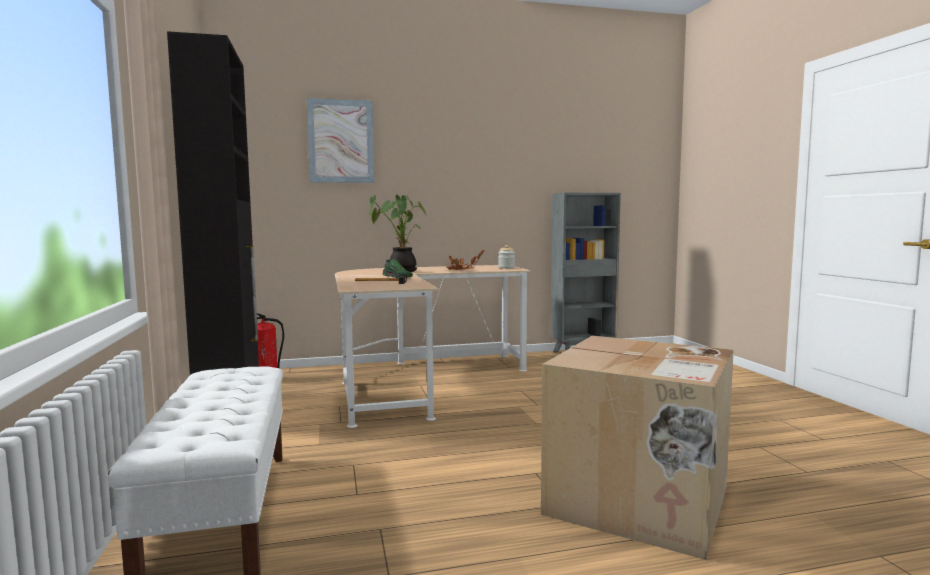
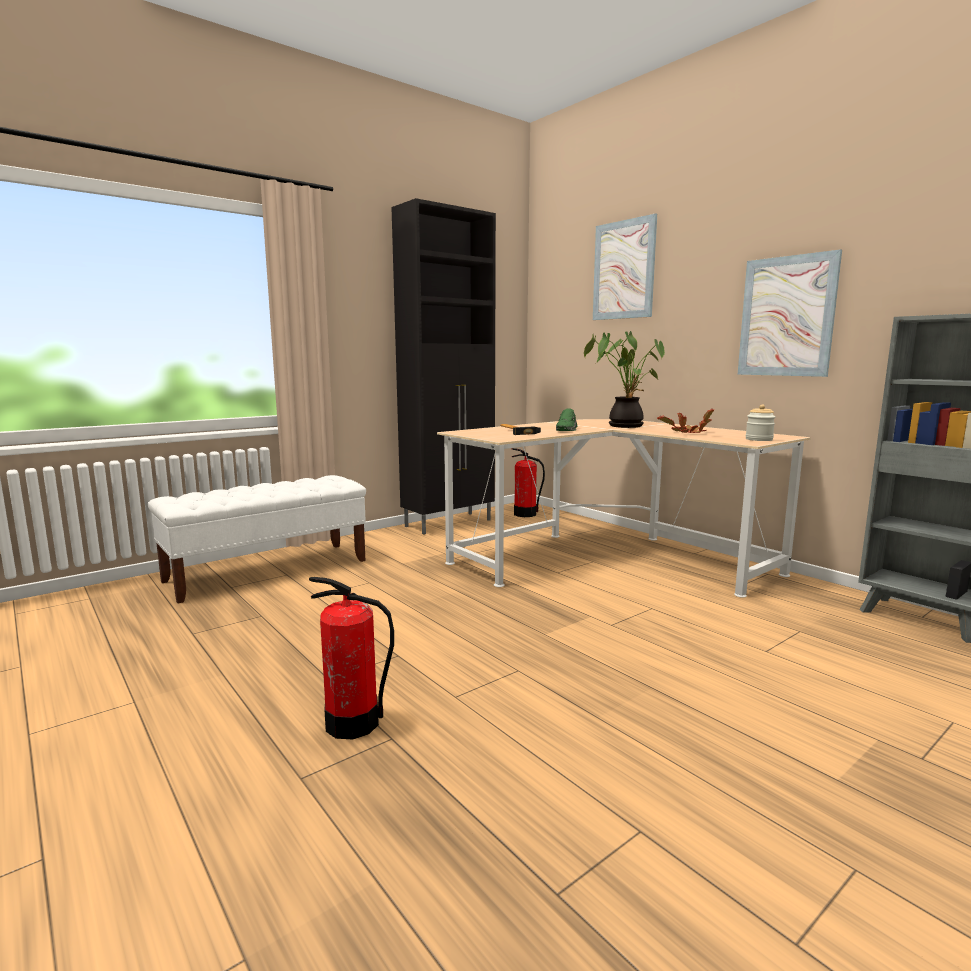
camera: 65 degrees right, 5 degrees up
cardboard box [541,336,734,560] -> fire extinguisher [309,577,394,740]
none -> picture [738,249,842,377]

